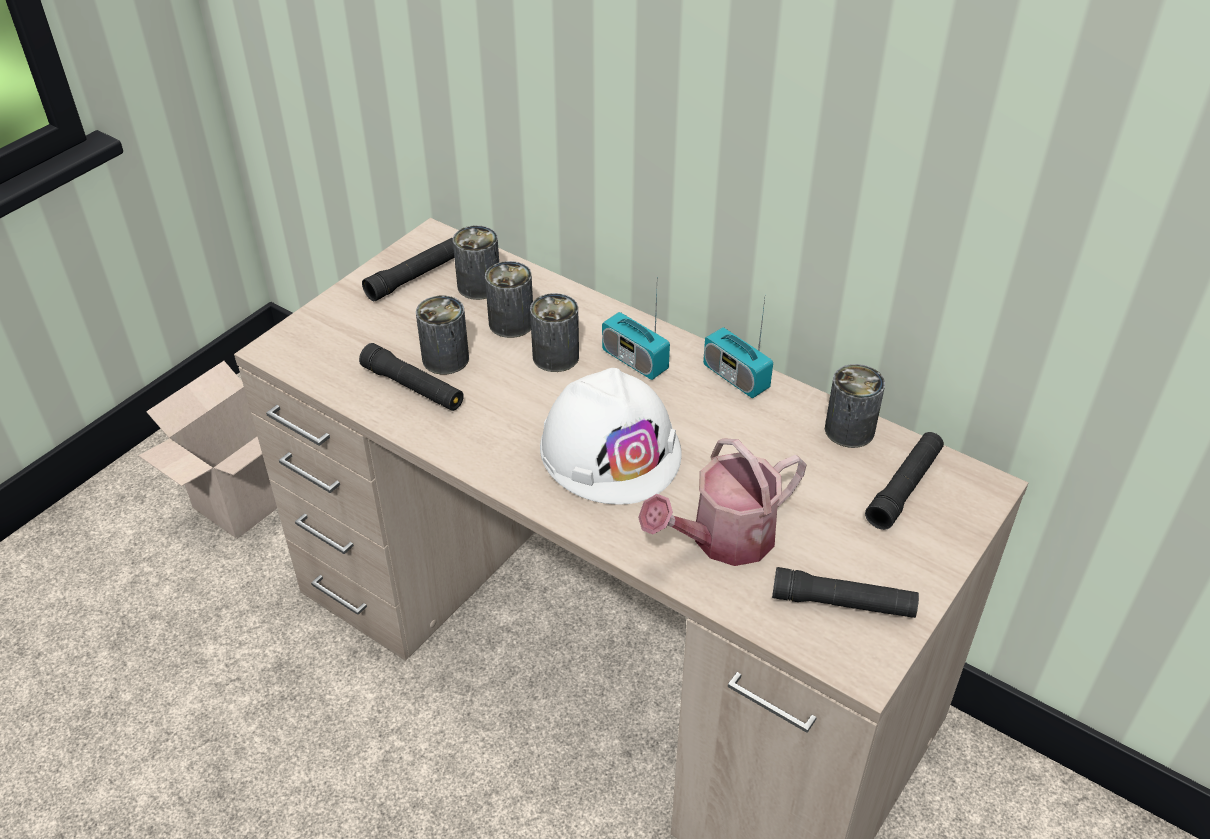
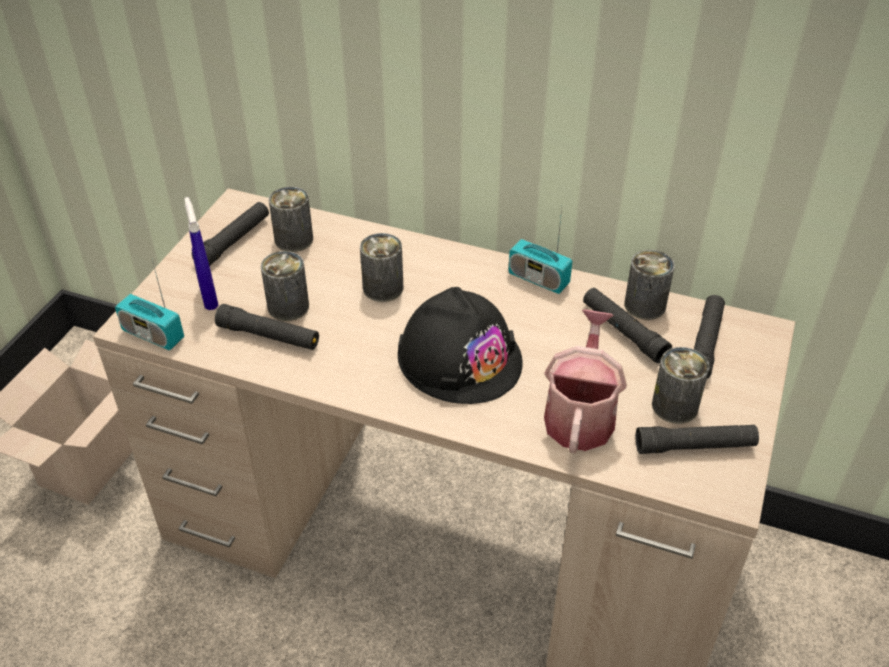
camera: 15 degrees left, 0 degrees up
can [485,261,533,338] -> can moved to [652,347,709,424]
white hard hat [540,368,682,505] -> black hard hat [398,287,523,404]
radio [602,290,670,380] -> radio moved to [115,260,184,350]
watering can [638,438,807,566] -> watering can turned 150 degrees clockwise [544,309,627,453]
none -> blue spray bottle [185,197,219,310]
none -> black flashlight [583,288,672,363]

